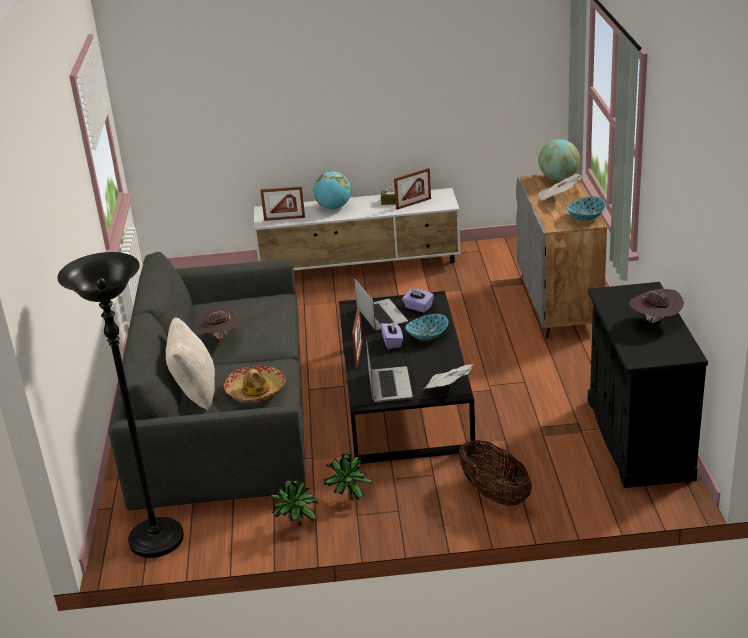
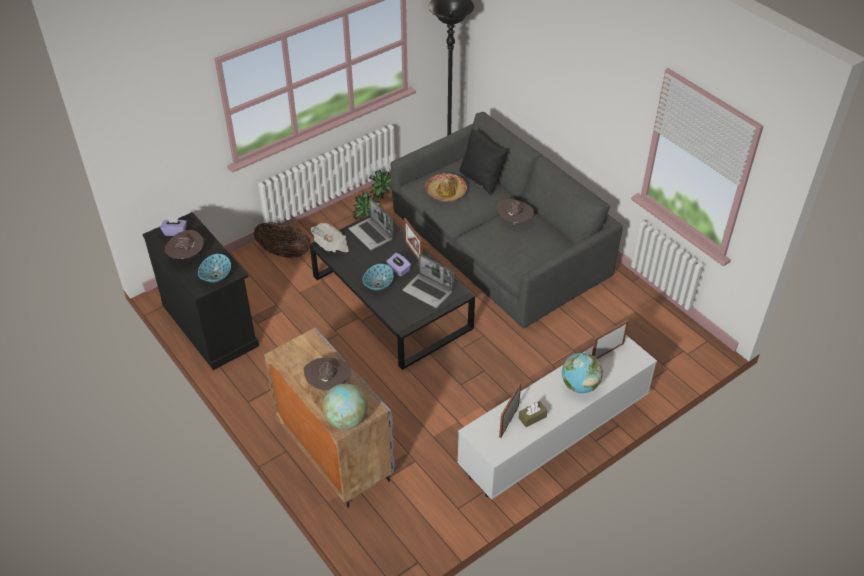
camera: 145 degrees right, 15 degrees up
beige pillow [166,317,215,411] -> black pillow [459,128,507,195]
purple tissue box [402,288,434,312] -> purple tissue box moved to [160,217,187,236]
newspaper [538,174,582,201] -> brown hat [304,357,351,390]
bowl [566,196,606,221] -> bowl moved to [198,254,231,283]

